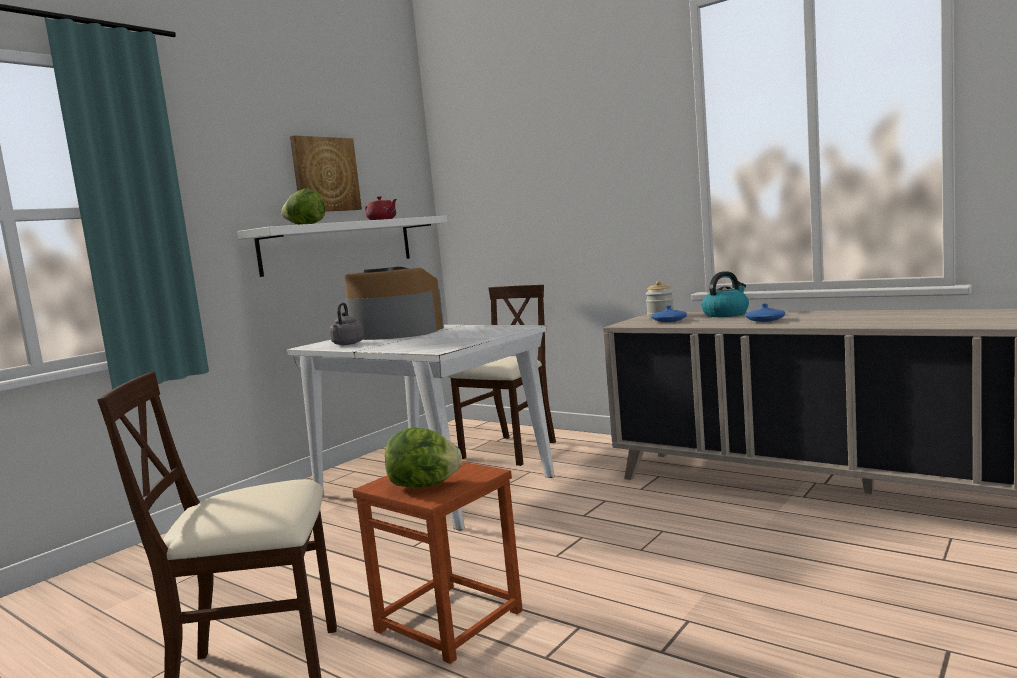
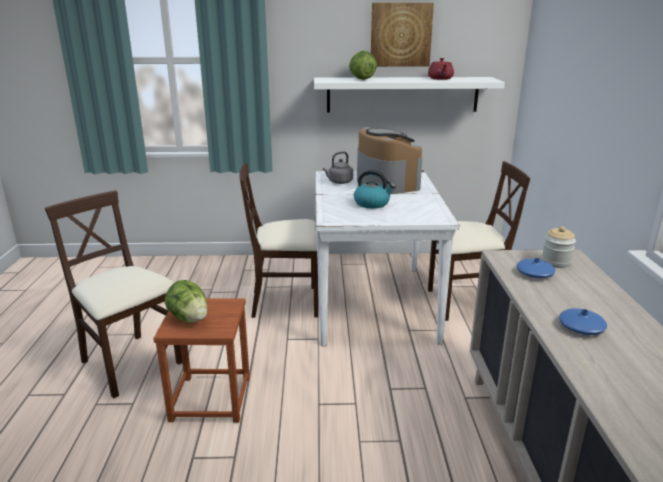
camera: 50 degrees right, 15 degrees up
kettle [702,271,749,317] -> kettle moved to [354,170,396,208]
none -> beige chair [239,163,318,318]

